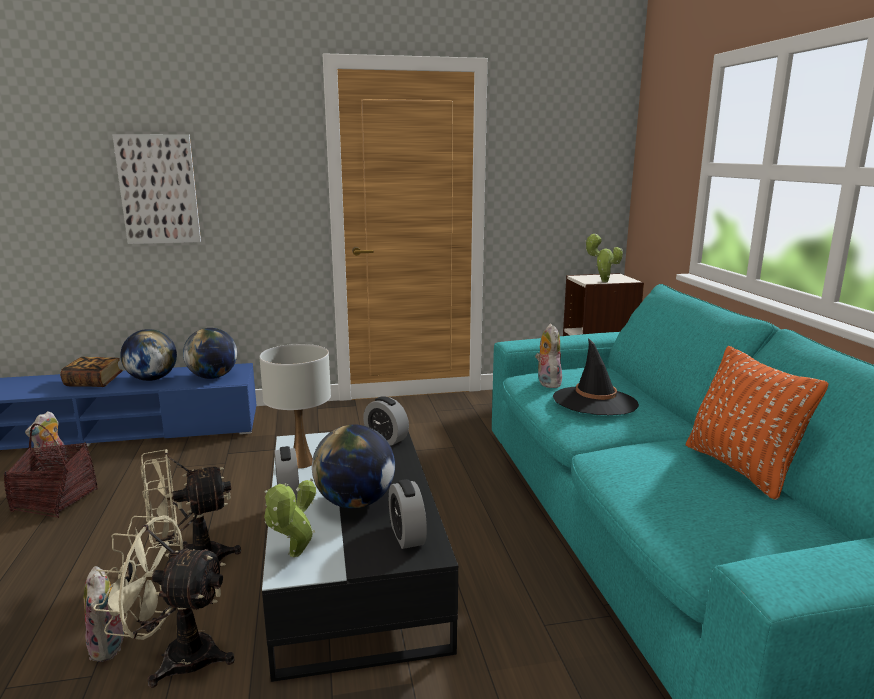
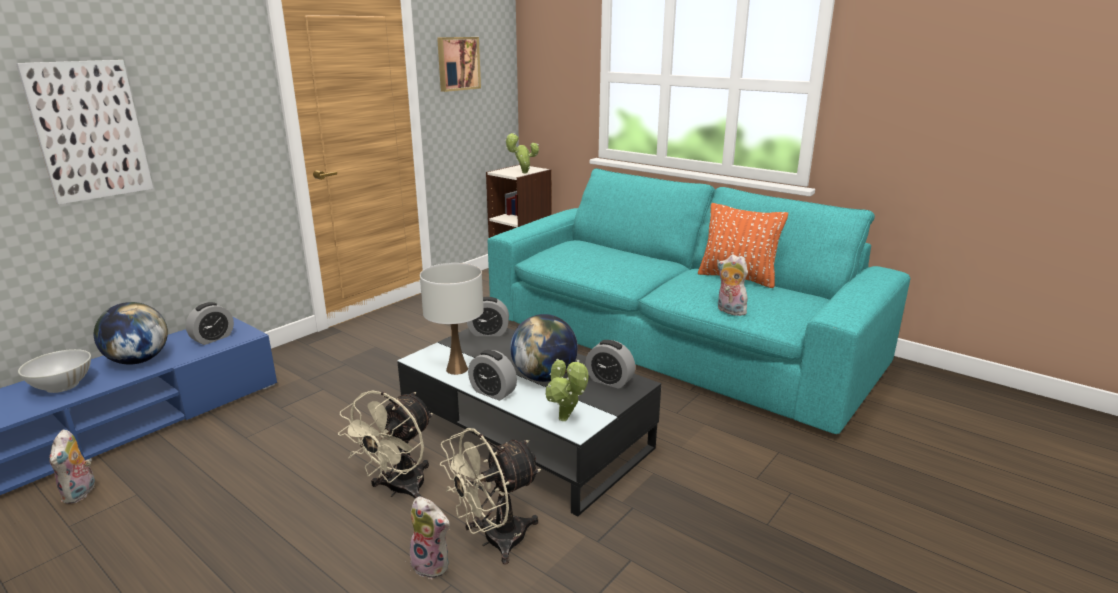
camera: 40 degrees left, 5 degrees up
basket [4,424,98,518] -> none
book [60,357,123,387] -> white bowl [18,349,91,393]
globe [183,328,237,379] -> alarm clock [186,302,234,345]
plush toy [535,323,562,388] -> plush toy moved to [717,254,748,316]
black hat [553,338,639,415] -> none
none -> picture [437,37,481,92]

